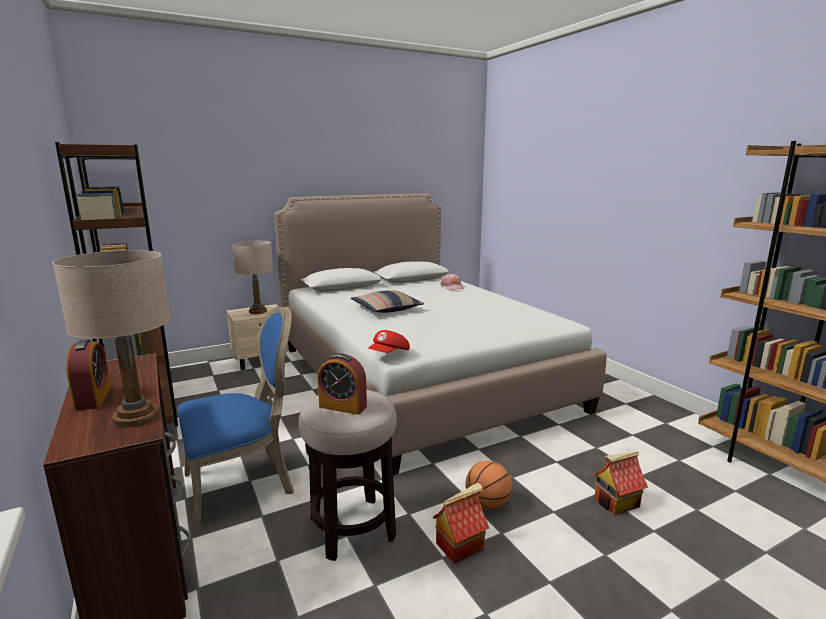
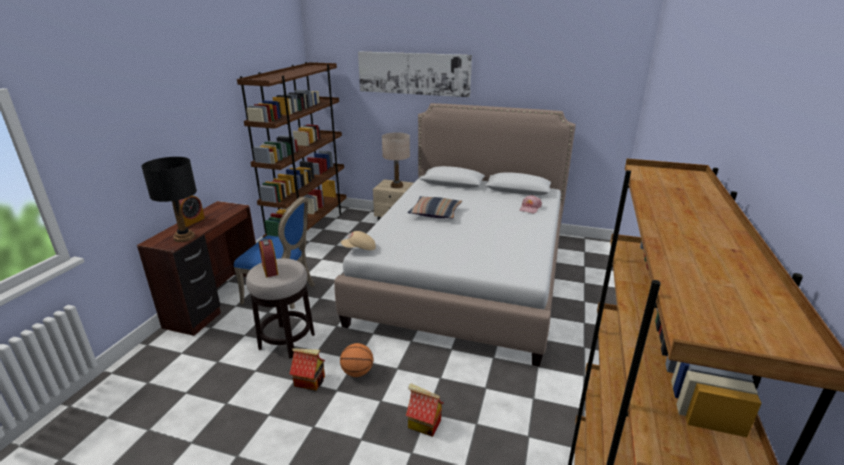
camera: 45 degrees right, 10 degrees up
beige table lamp [53,250,170,428] -> black table lamp [141,157,197,242]
red cap [368,330,410,353] -> beige cap [341,231,376,250]
none -> picture [358,51,472,97]

